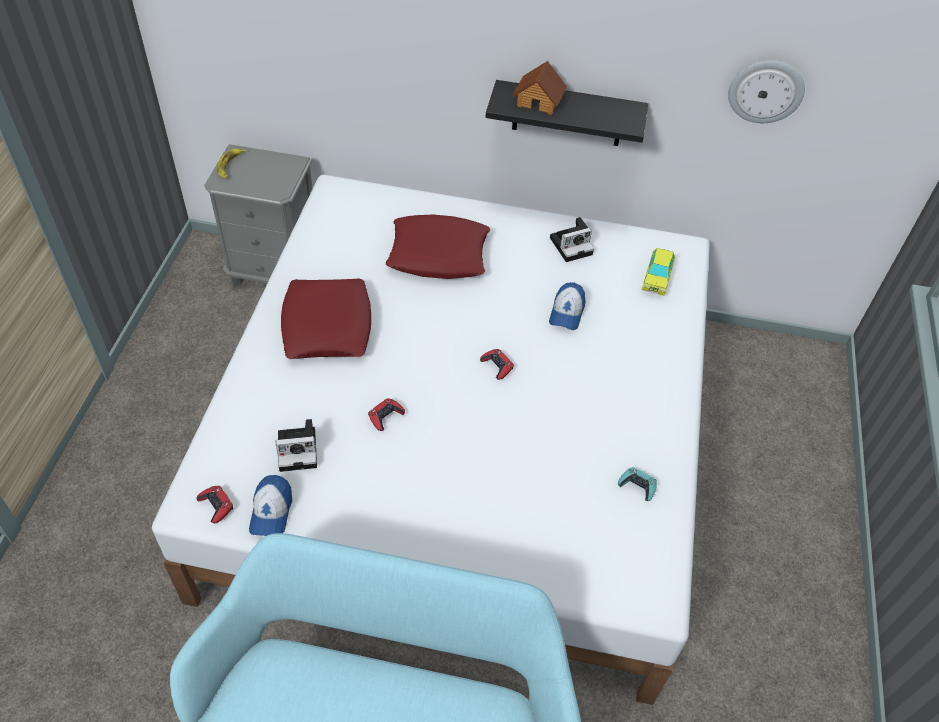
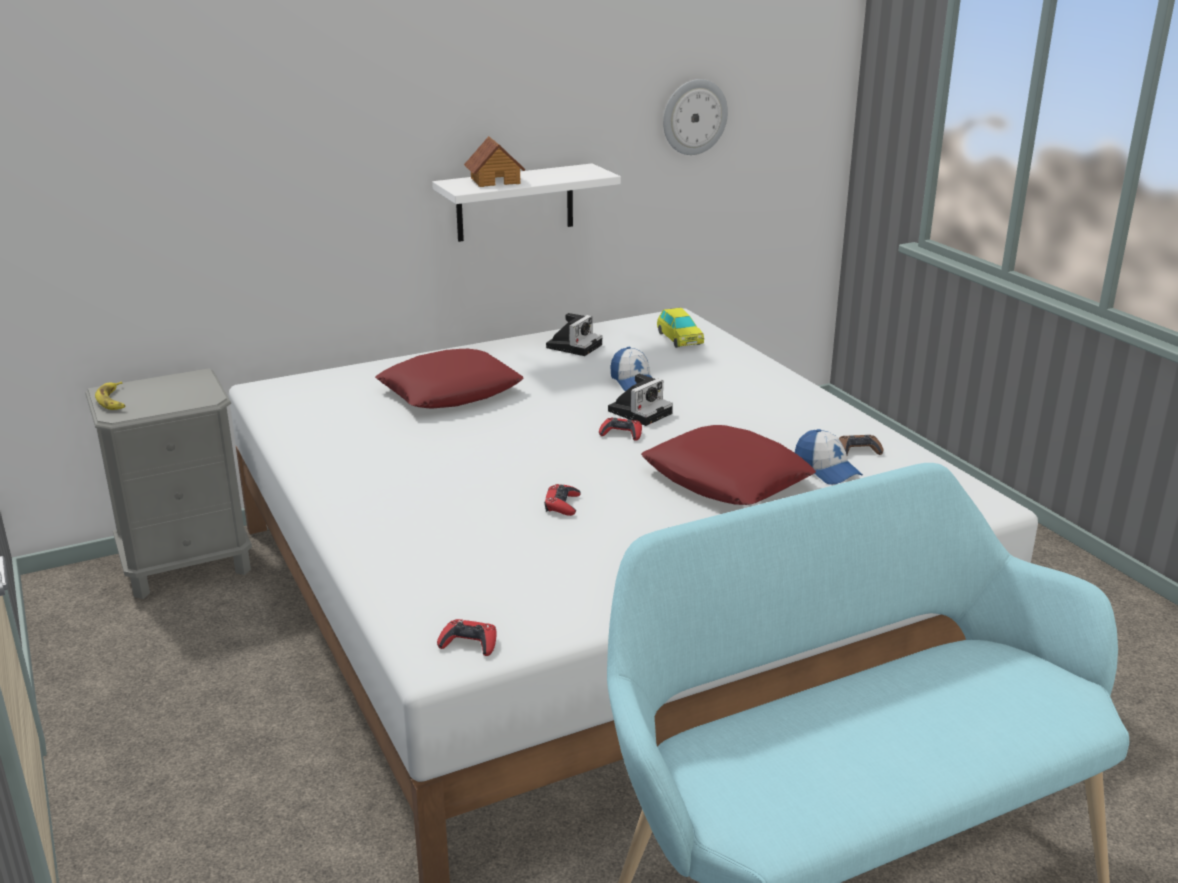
camera: 35 degrees left, 25 degrees down
cap [249,475,292,536] -> cap moved to [795,429,863,485]
camera [276,419,317,472] -> camera moved to [608,374,673,426]
red pillow [281,278,371,359] -> red pillow moved to [641,425,816,505]
black shelf [486,80,648,146] -> white shelf [432,163,621,242]
turquoise game controller [618,467,657,501] -> brown game controller [839,435,884,455]

